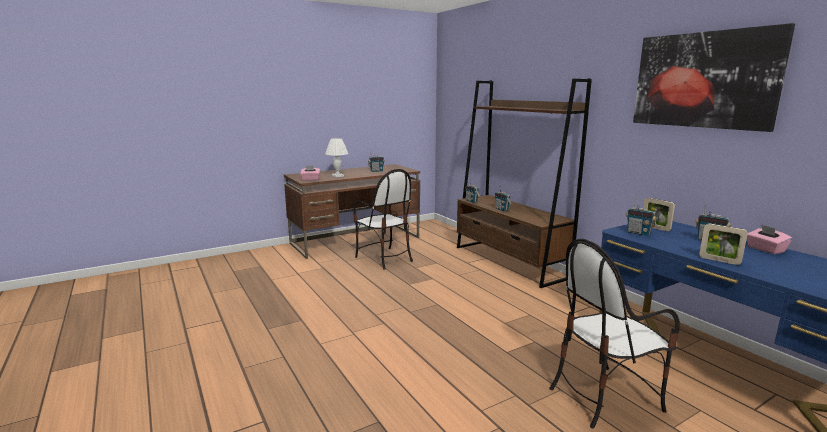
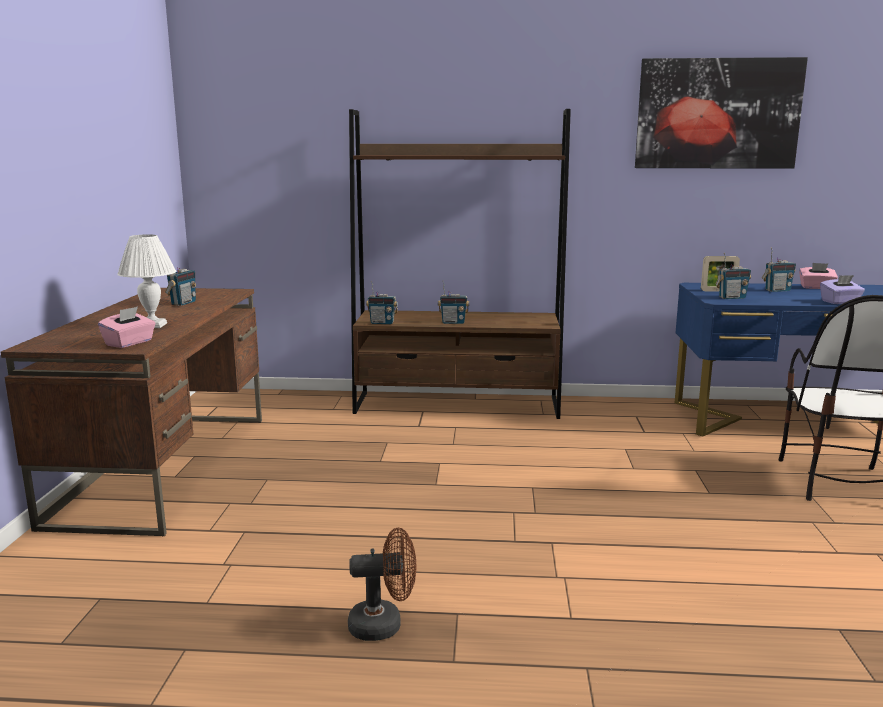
camera: 55 degrees left, 0 degrees up
chair [353,169,413,269] -> none
picture frame [699,223,748,265] -> purple tissue box [820,275,865,304]
none -> brown fan [348,528,416,641]

